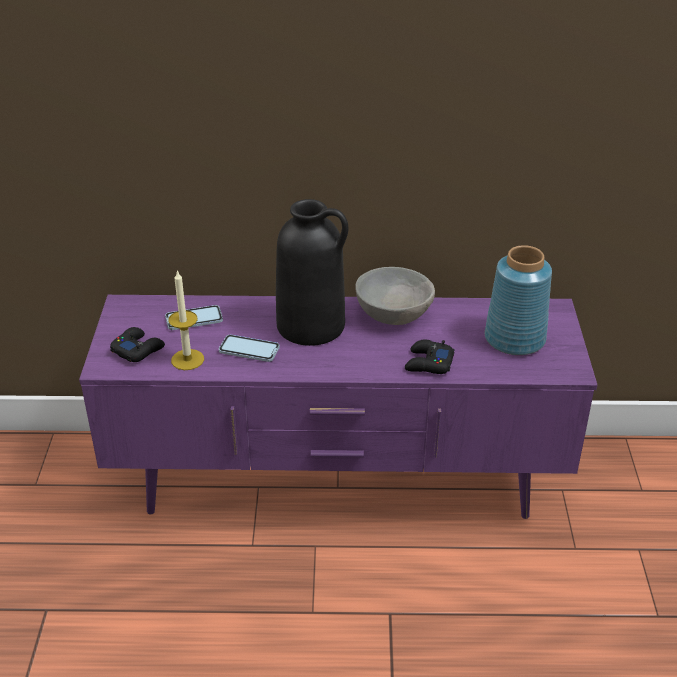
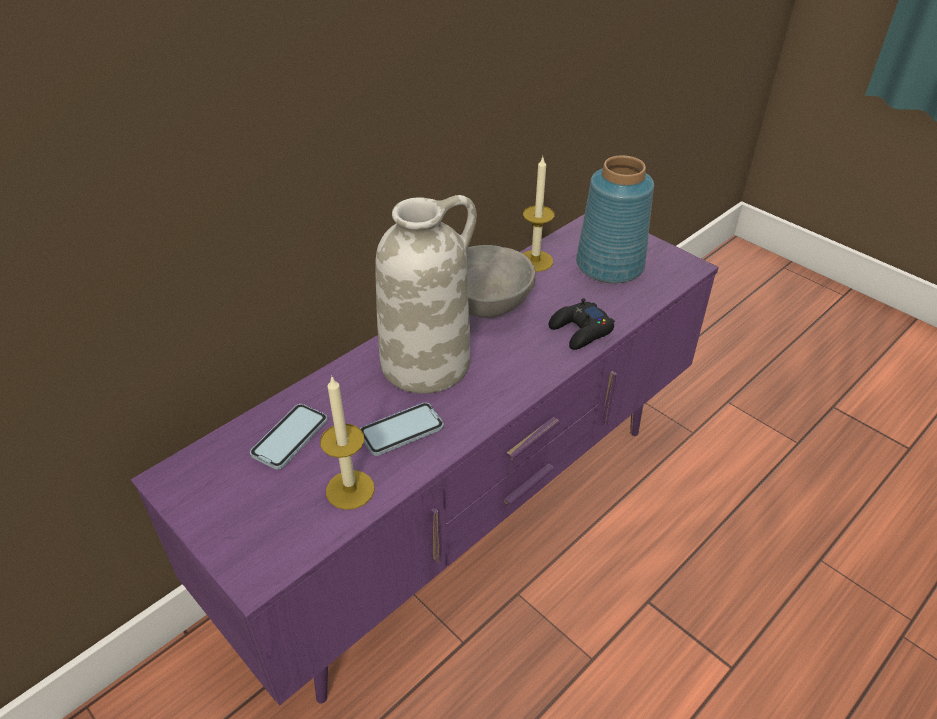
camera: 45 degrees left, 5 degrees up
black game controller [110,327,165,362] -> none
black vase [276,199,348,346] -> white vase [375,195,477,394]
none -> candle [522,157,555,272]

